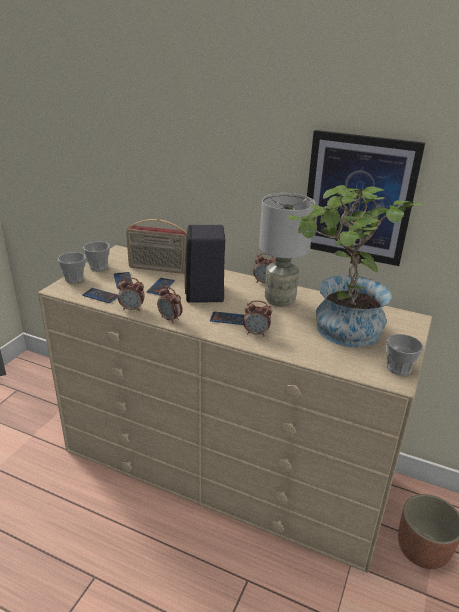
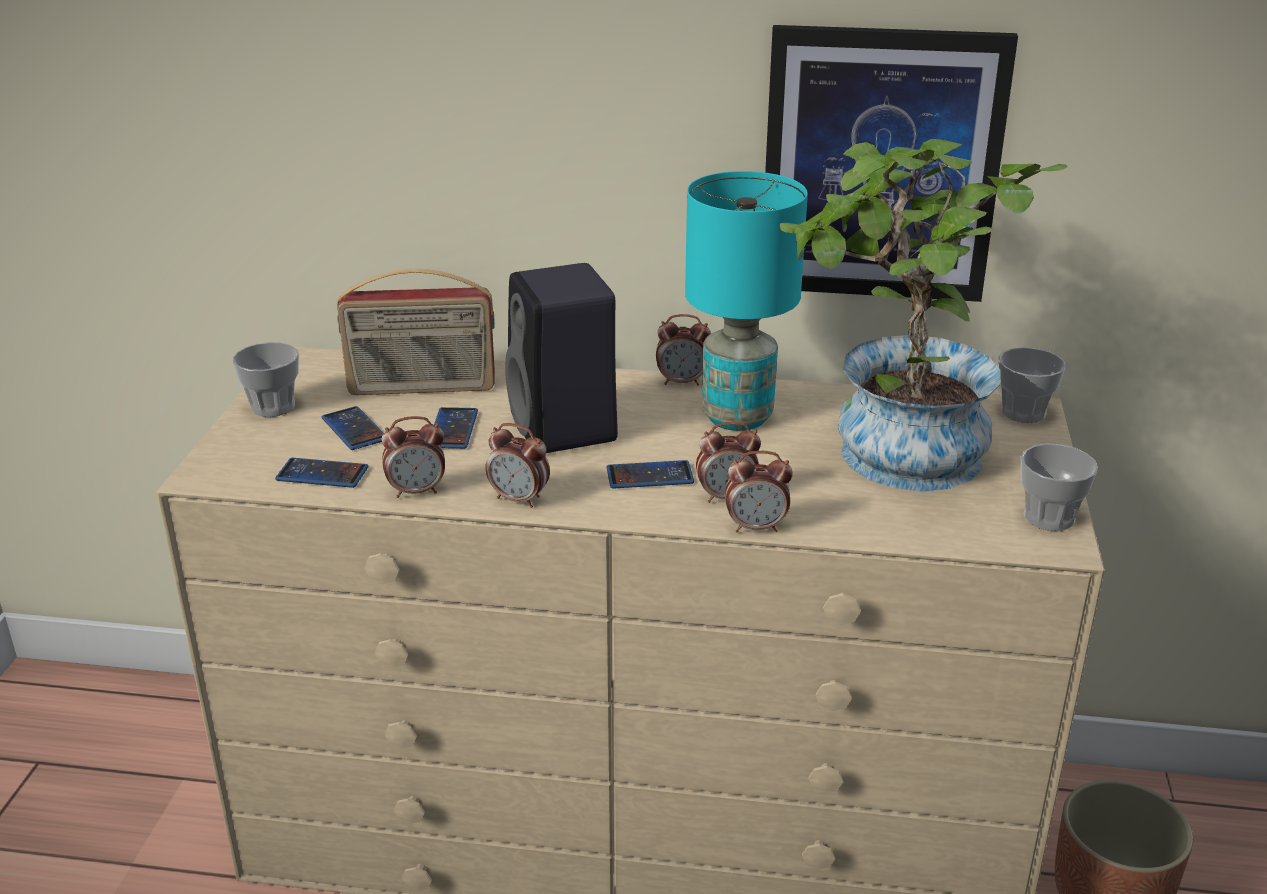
camera: 15 degrees left, 0 degrees up
cup [58,252,86,283] -> cup moved to [998,347,1066,423]
grey table lamp [259,193,315,307] -> turquoise table lamp [685,171,808,431]
none -> alarm clock [725,451,793,532]

